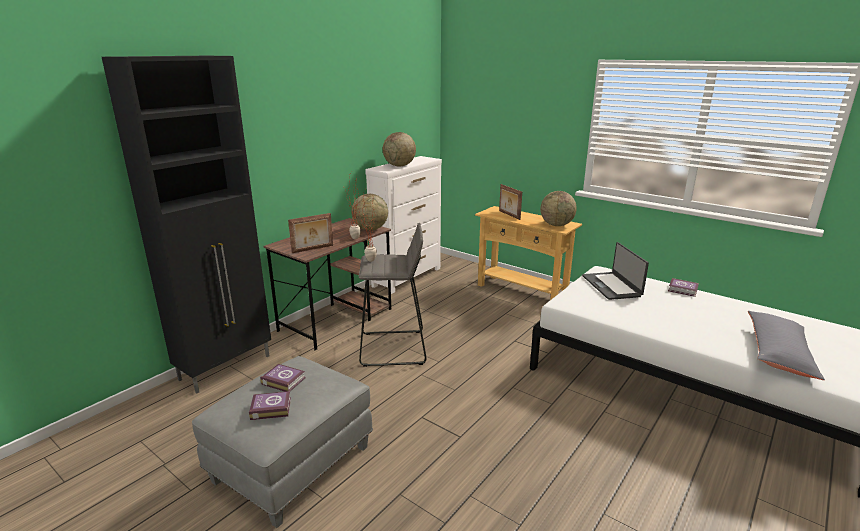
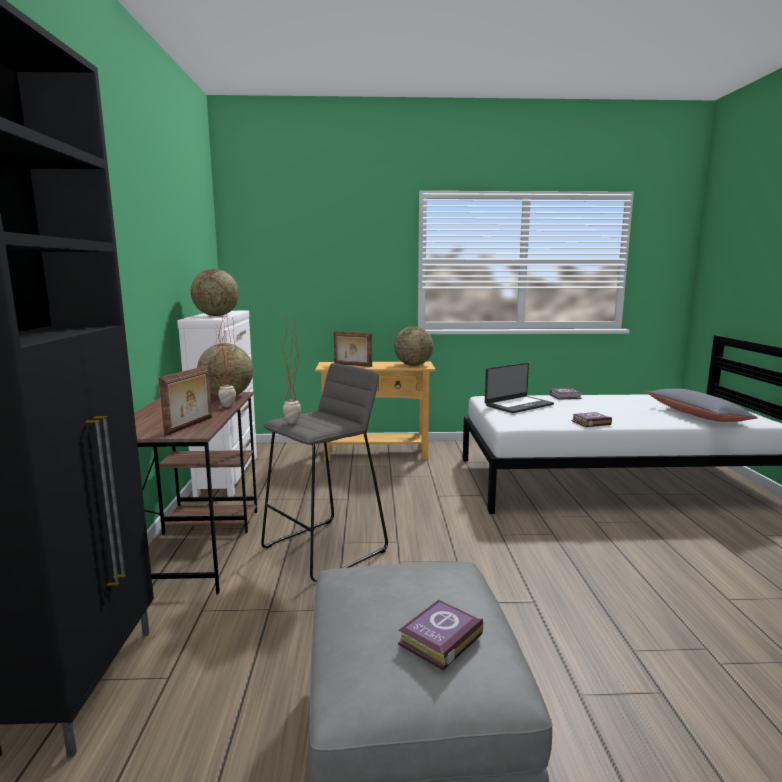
camera: 40 degrees left, 10 degrees down
book [260,364,306,392] -> book moved to [571,412,612,427]
laptop [582,242,649,300] -> laptop turned 75 degrees counterclockwise [485,363,554,413]

